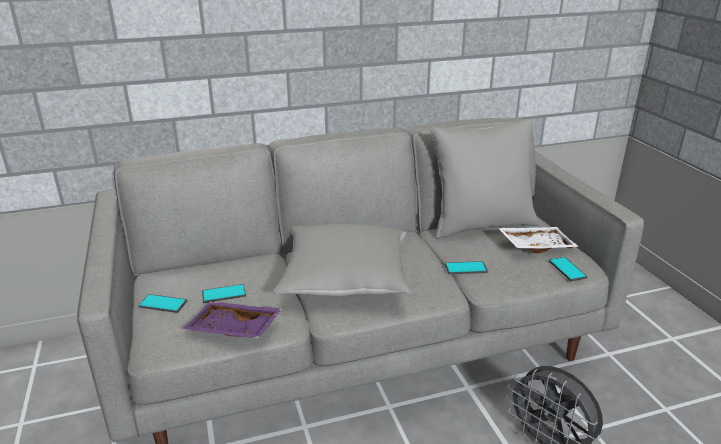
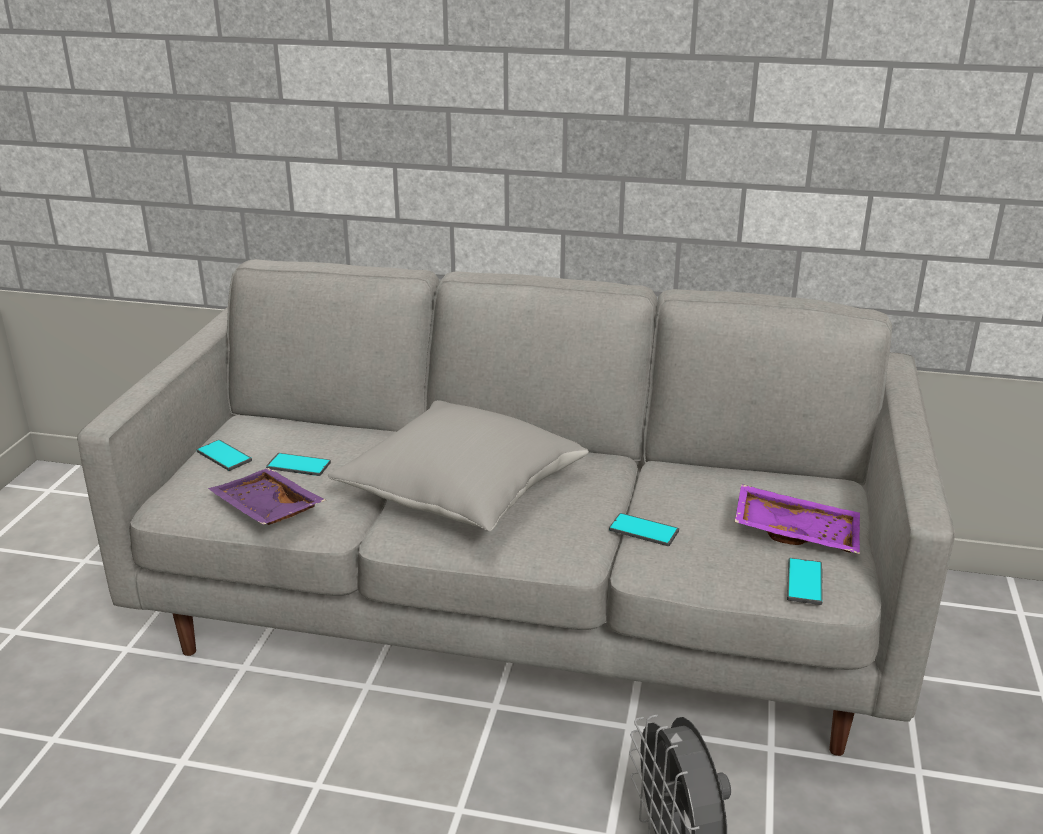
camera: 30 degrees right, 0 degrees up
grey pillow [430,119,539,239] -> none
white tray [498,227,578,253] -> purple tray [735,484,860,554]

